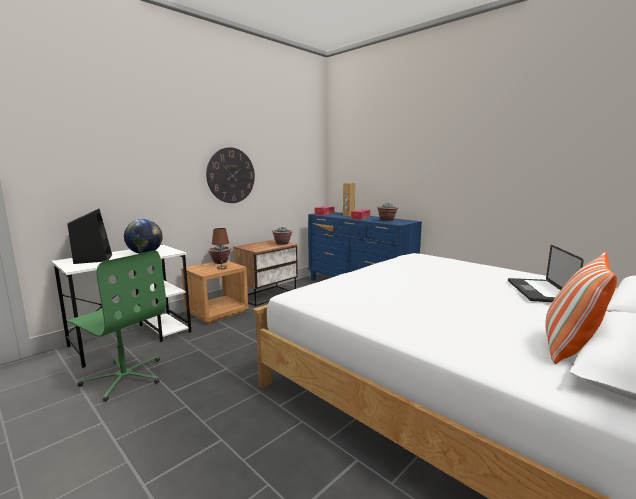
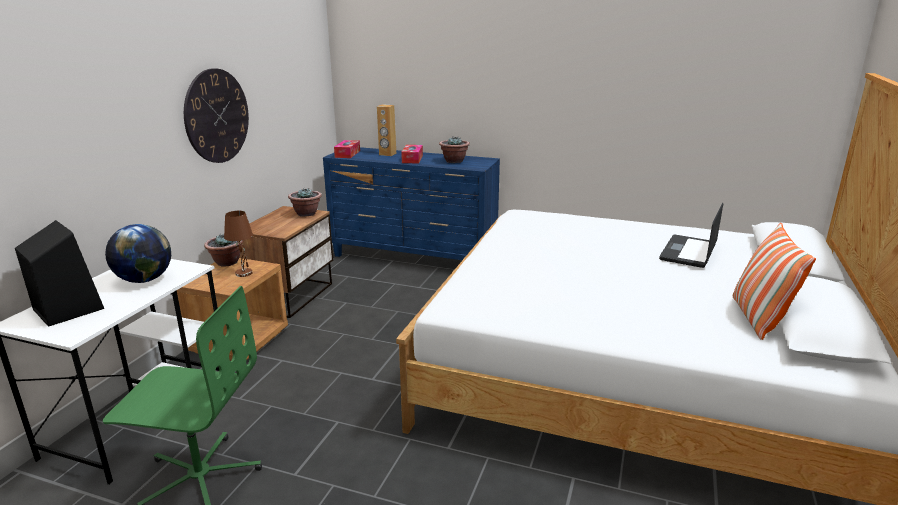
camera: 25 degrees left, 10 degrees up
laptop [508,245,584,302] -> laptop turned 45 degrees clockwise [659,202,723,268]

